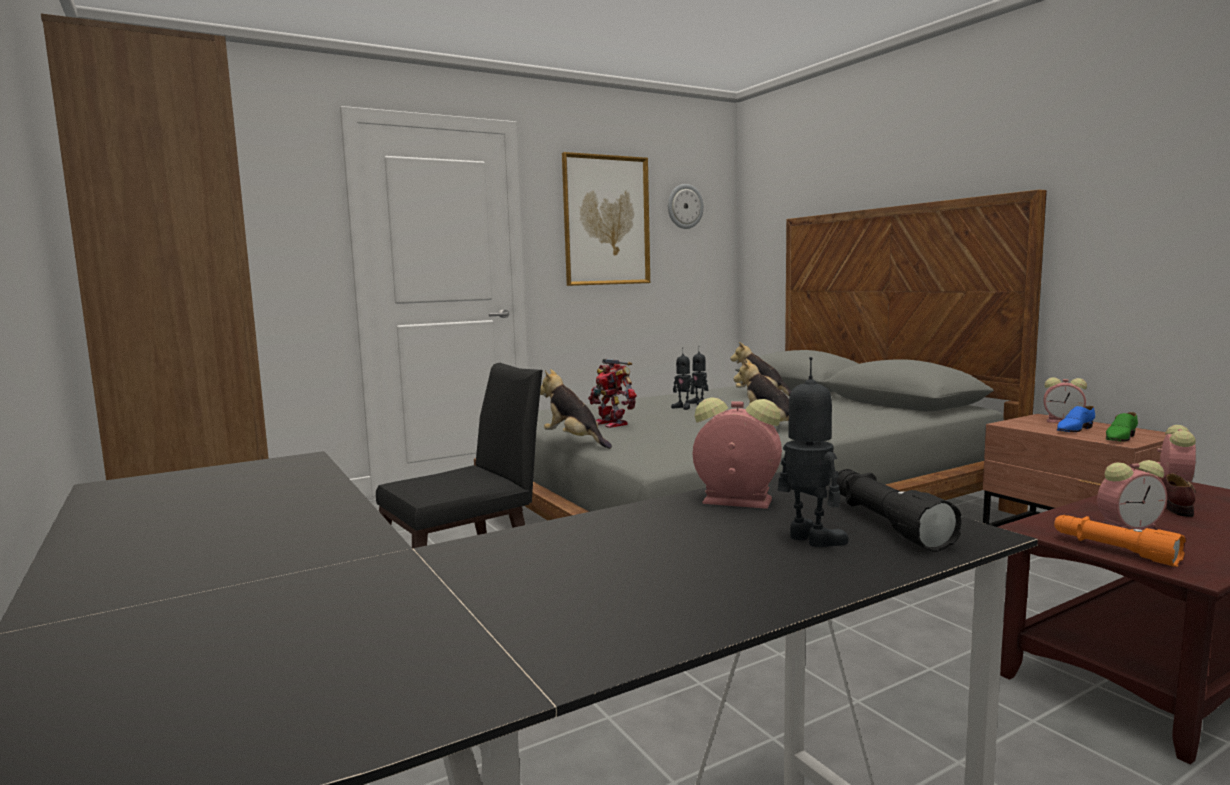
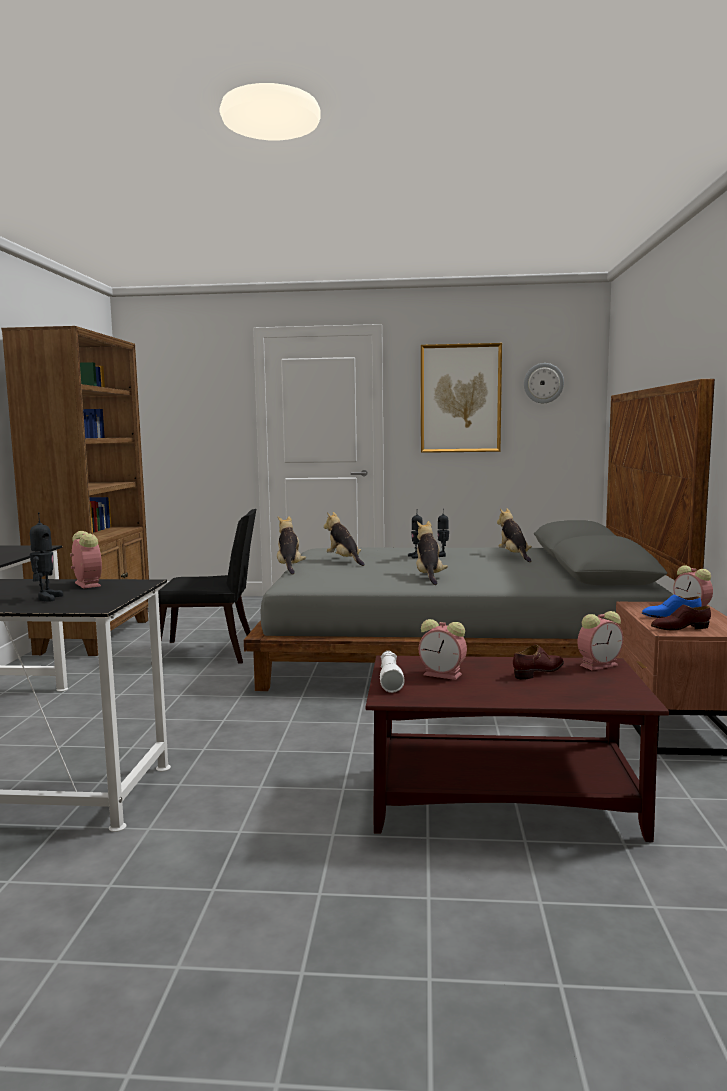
camera: 35 degrees right, 0 degrees up
toy robot [588,359,637,428] -> plush toy [324,512,365,566]
black flashlight [836,469,962,552] -> none
orange flashlight [1054,515,1186,567] -> white flashlight [380,651,405,693]
green shoe [1106,412,1138,442] -> brown shoe [651,605,711,631]

